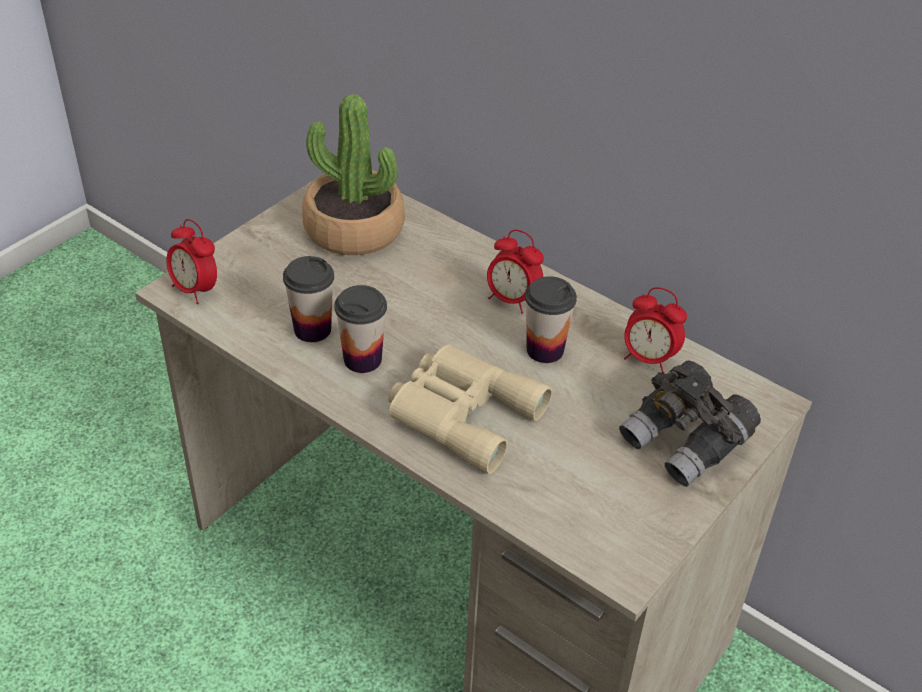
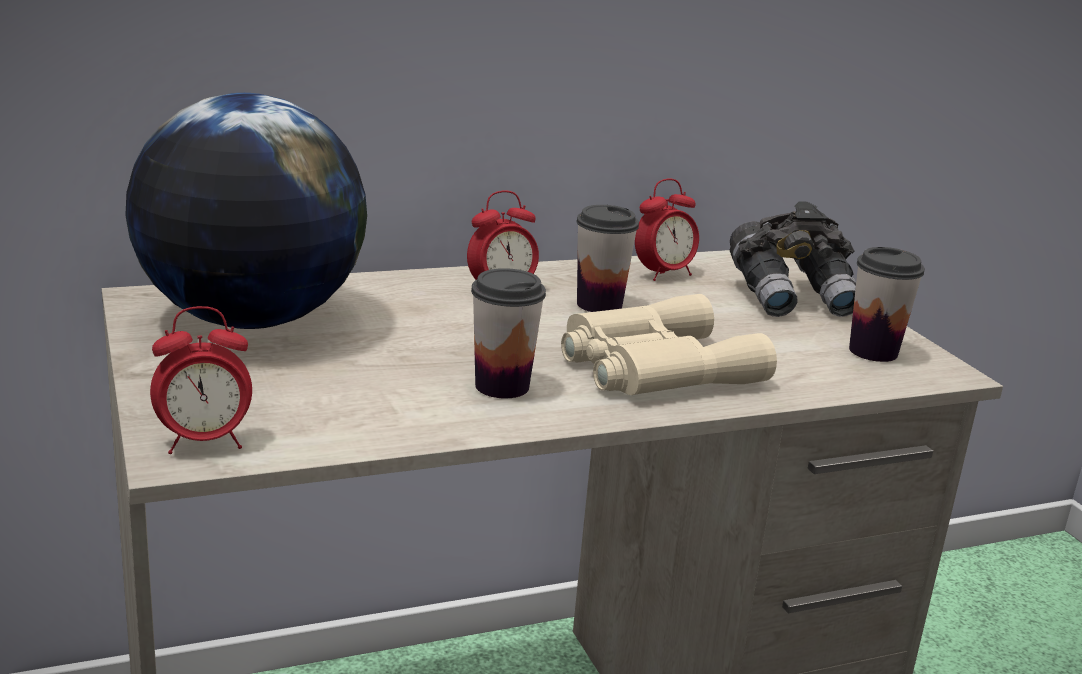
camera: 60 degrees left, 20 degrees down
cup [283,256,334,342] -> cup moved to [849,247,925,362]
potted plant [302,94,405,255] -> globe [125,93,367,329]

